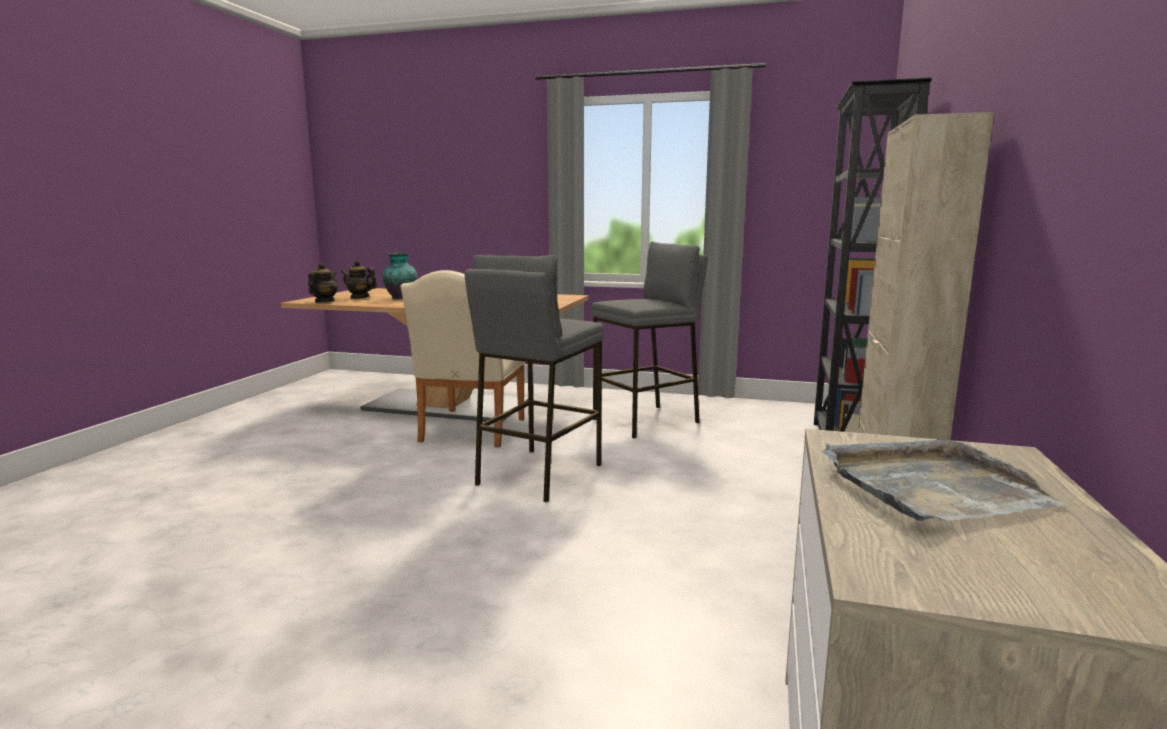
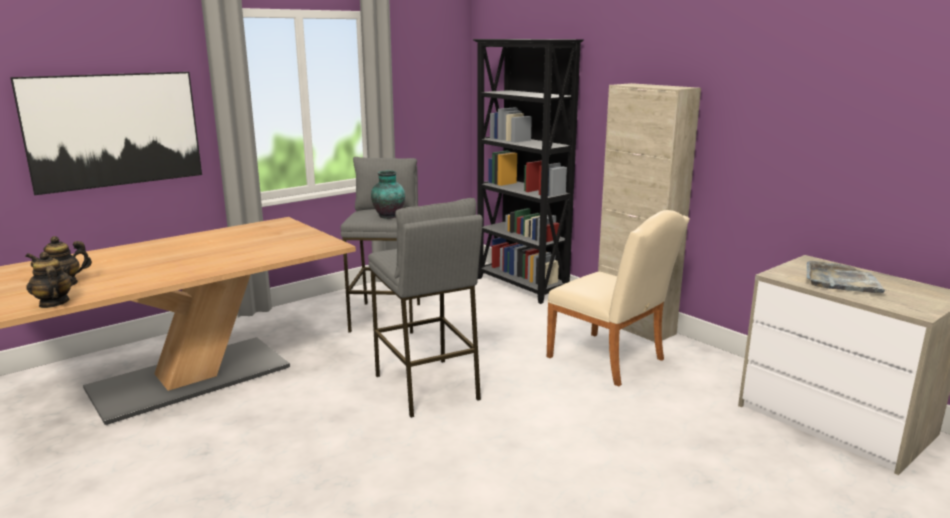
camera: 55 degrees left, 5 degrees up
vase [382,253,417,299] -> vase moved to [371,170,405,219]
beige chair [400,270,525,448] -> beige chair moved to [547,210,690,387]
none -> picture [10,72,202,195]

